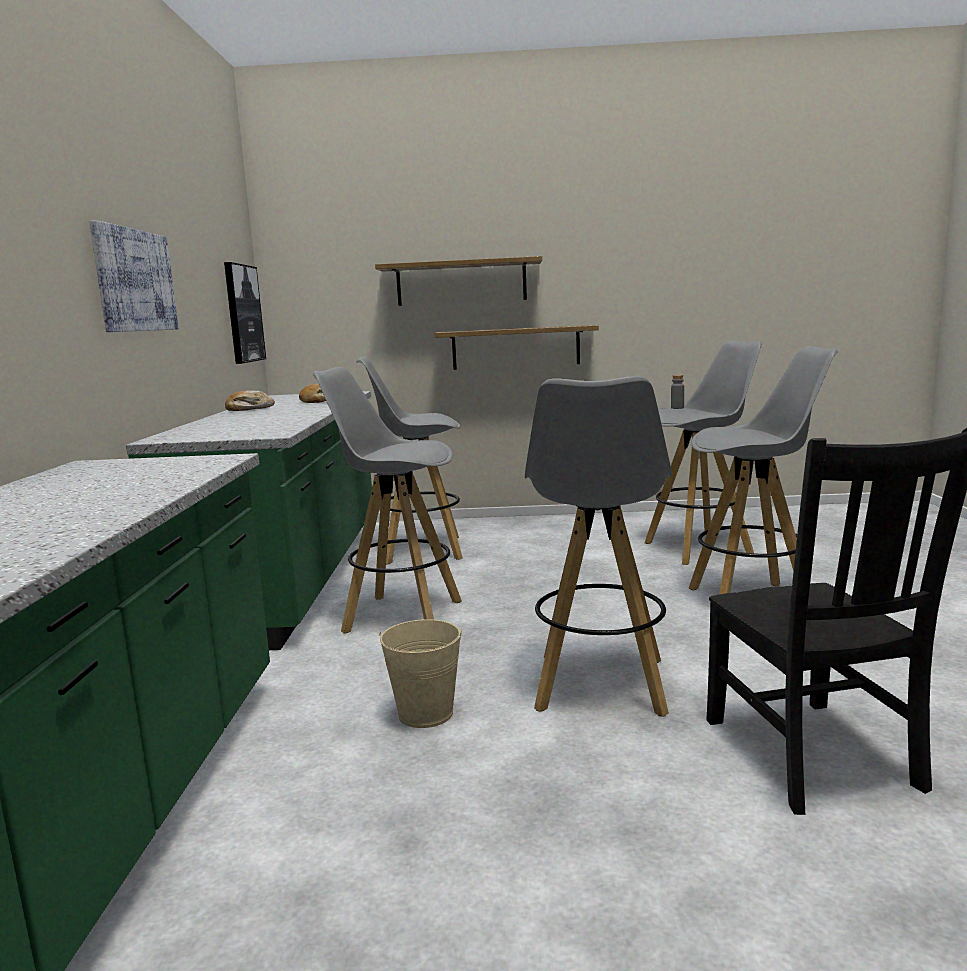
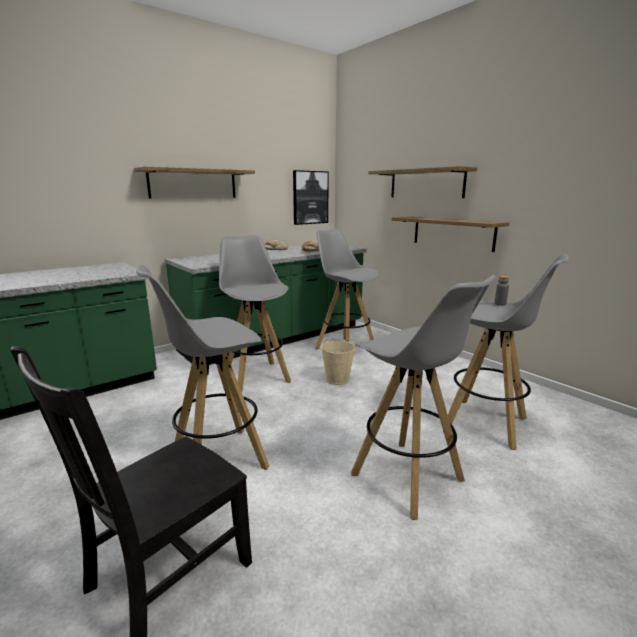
camera: 50 degrees right, 5 degrees up
picture [89,220,179,332] -> shelf [134,166,255,198]
beige bucket [379,619,462,728] -> beige bucket moved to [321,340,355,385]

